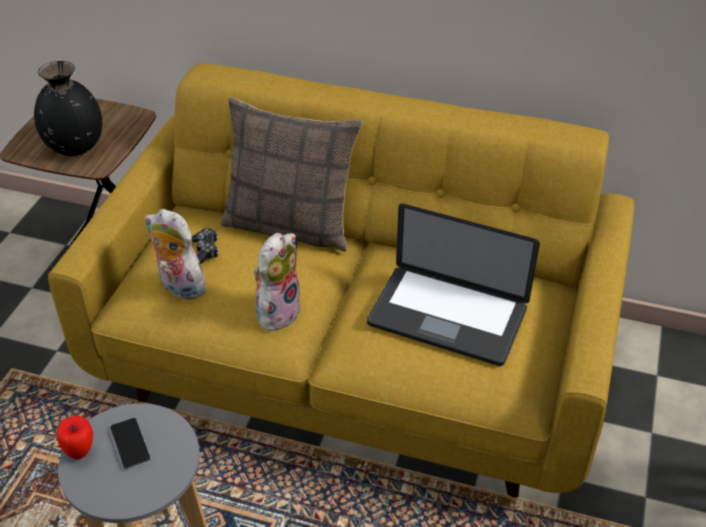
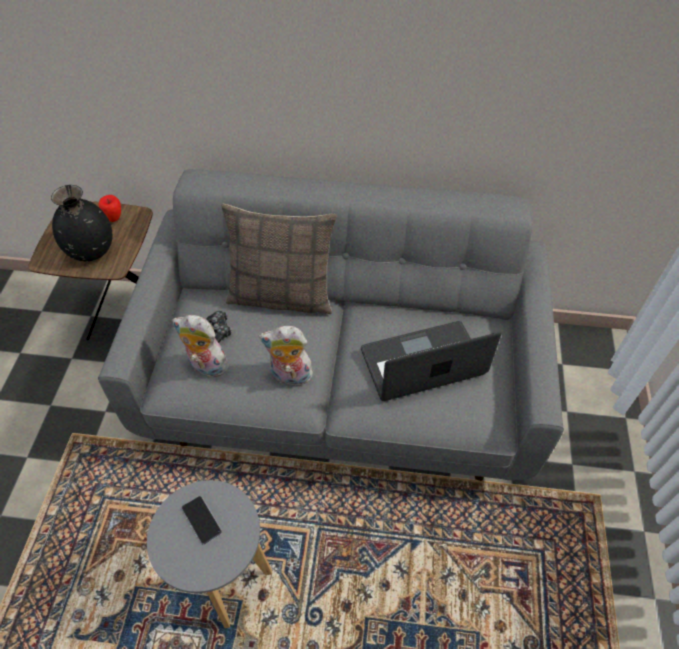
camera: 10 degrees left, 10 degrees up
yellow sofa [48,63,635,498] -> grey sofa [98,169,564,481]
apple [56,416,93,459] -> apple moved to [99,195,121,222]
plush toy [254,233,302,331] -> plush toy turned 105 degrees counterclockwise [259,326,313,386]
laptop [367,204,540,366] -> laptop turned 150 degrees clockwise [361,321,502,401]

